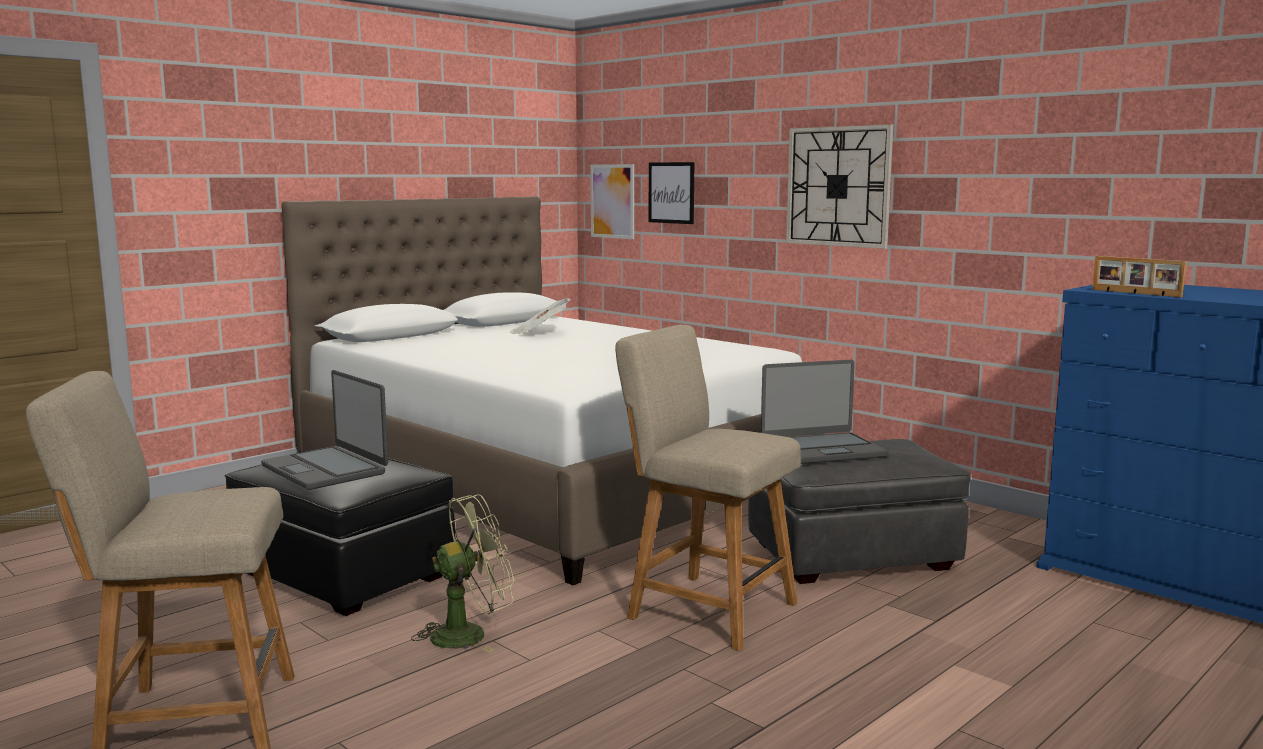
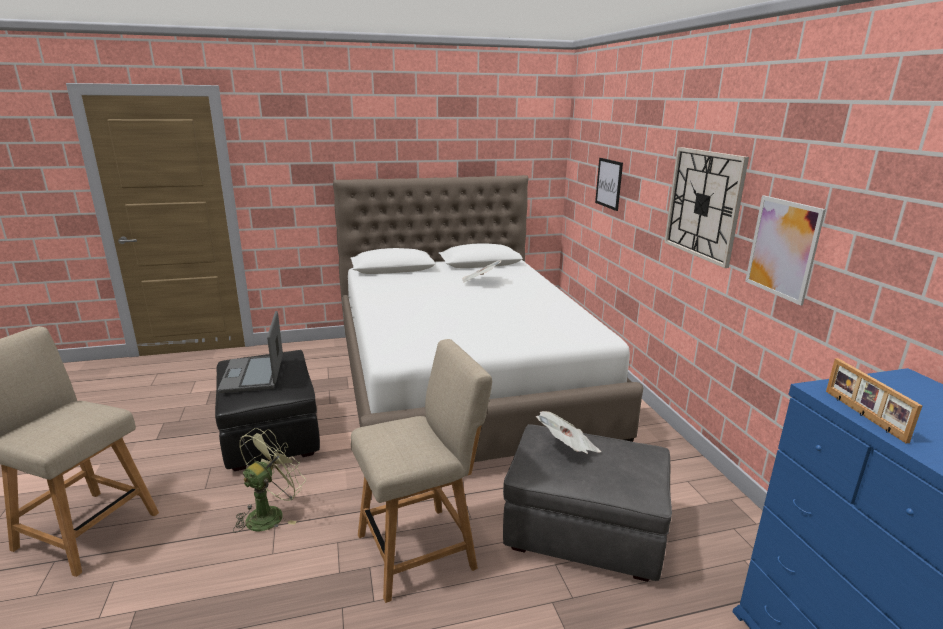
camera: 30 degrees right, 10 degrees up
green fan [411,494,515,653] -> green fan turned 60 degrees counterclockwise [233,428,306,533]
picture [590,164,634,239] -> picture moved to [745,195,826,306]
beige chair [615,325,801,651] -> beige chair turned 90 degrees clockwise [351,339,492,603]
laptop [761,360,888,464] -> newspaper [536,411,601,454]

